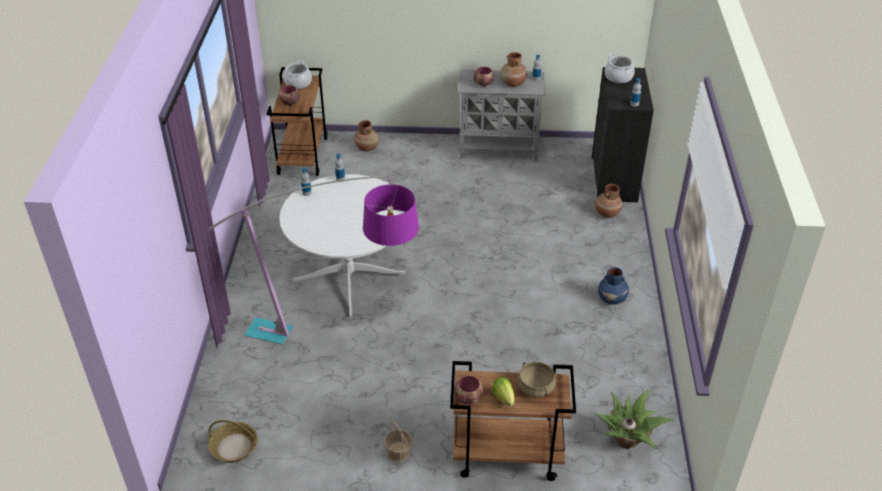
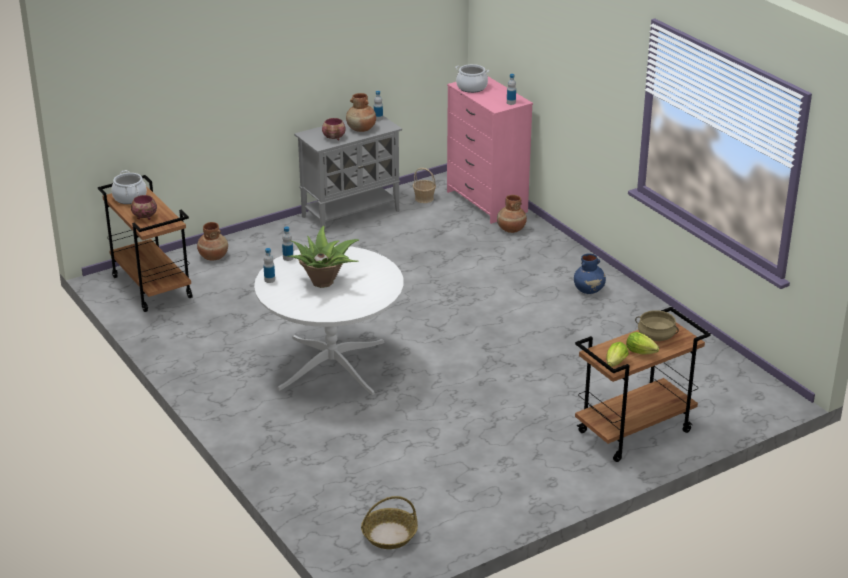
camera: 35 degrees left, 10 degrees down
floor lamp [209,175,419,344] -> none
basket [384,421,413,462] -> basket moved to [413,168,436,203]
bowl [454,376,483,405] -> lettuce [606,342,629,367]
black dresser [591,67,654,202] -> pink dresser [447,76,533,224]
potted plant [594,390,674,450] -> potted plant moved to [287,226,359,288]

